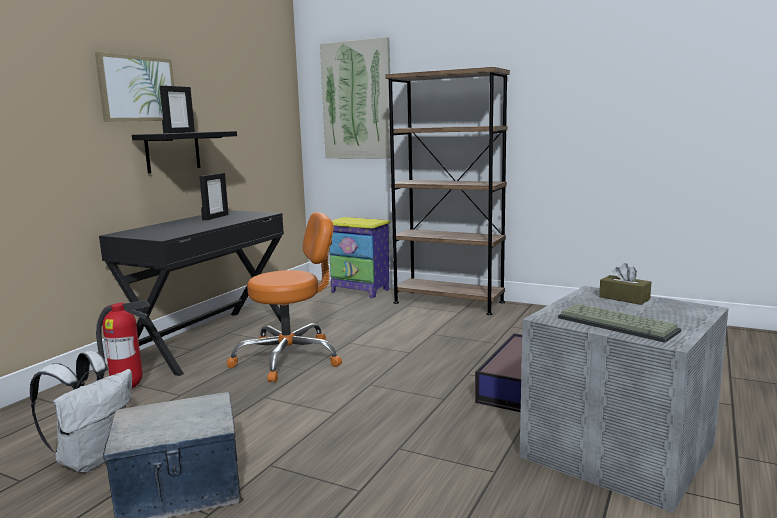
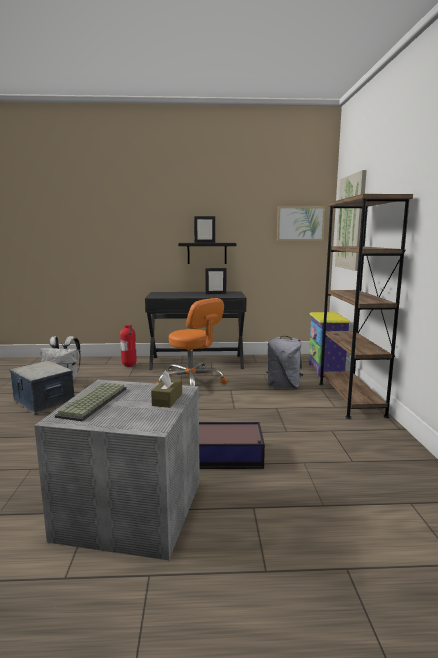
camera: 60 degrees right, 0 degrees up
picture [95,52,174,122] -> picture moved to [277,206,325,241]
none -> grey backpack [266,336,303,389]

